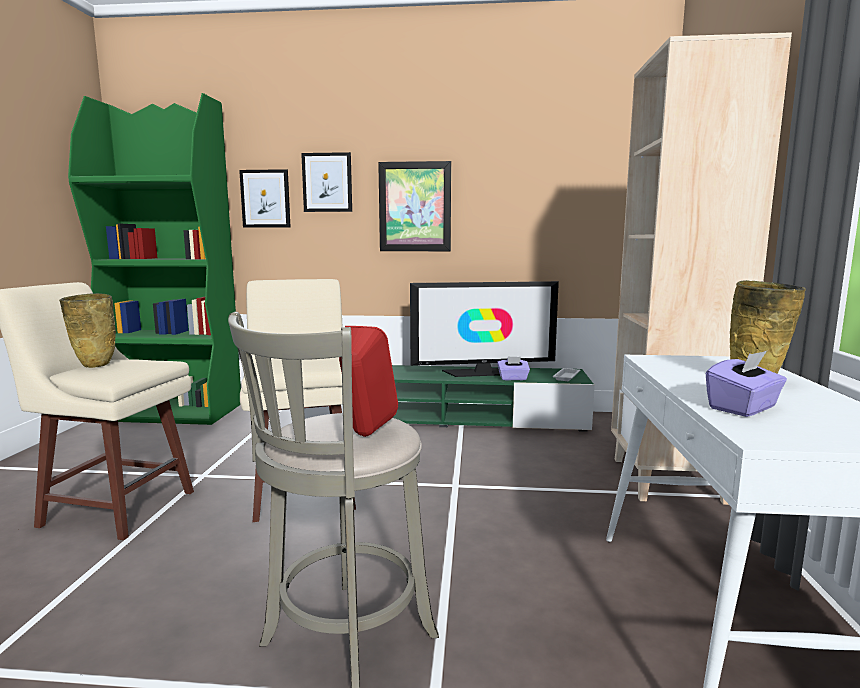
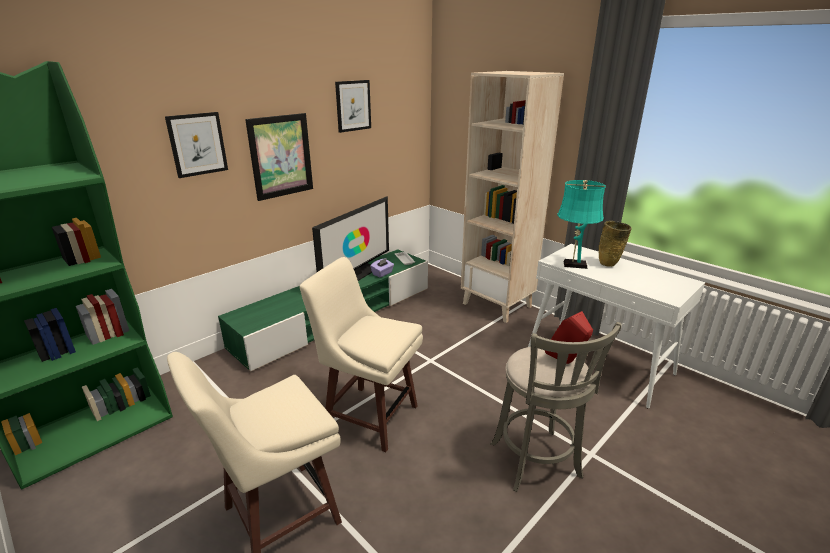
camera: 50 degrees left, 15 degrees up
beige vase [59,293,116,368] -> none
picture [239,169,290,228] -> picture moved to [335,80,371,133]
purple tissue box [706,351,787,417] -> none
none -> turquoise table lamp [557,180,606,269]

